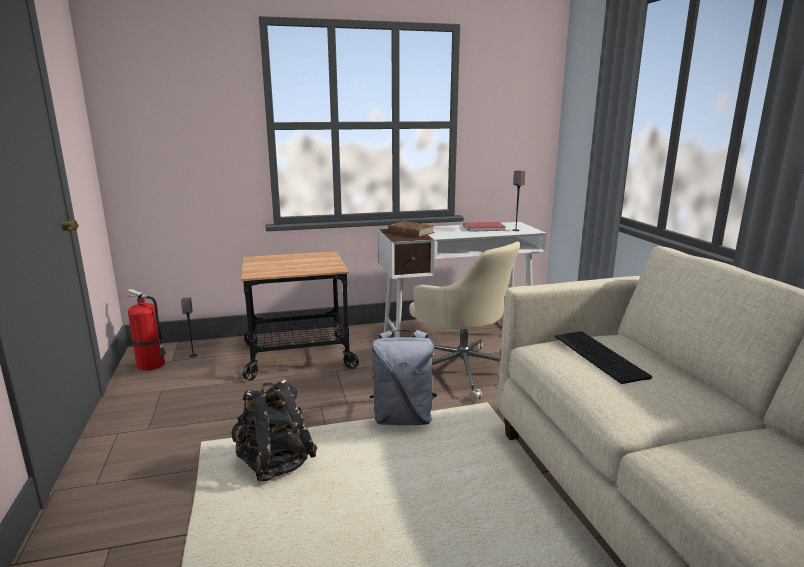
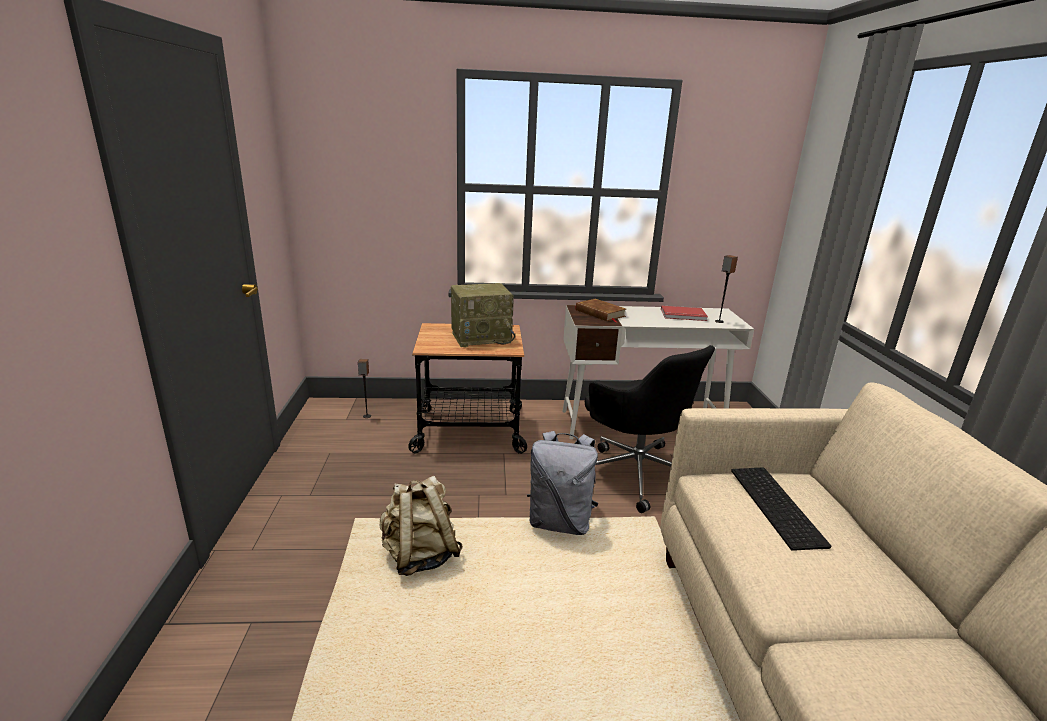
camera: 10 degrees right, 5 degrees up
fire extinguisher [126,289,166,371] -> none
black backpack [231,379,317,482] -> beige backpack [380,476,463,576]
beige office chair [409,241,521,402] -> black office chair [585,345,715,513]
none -> radio [451,283,515,347]

